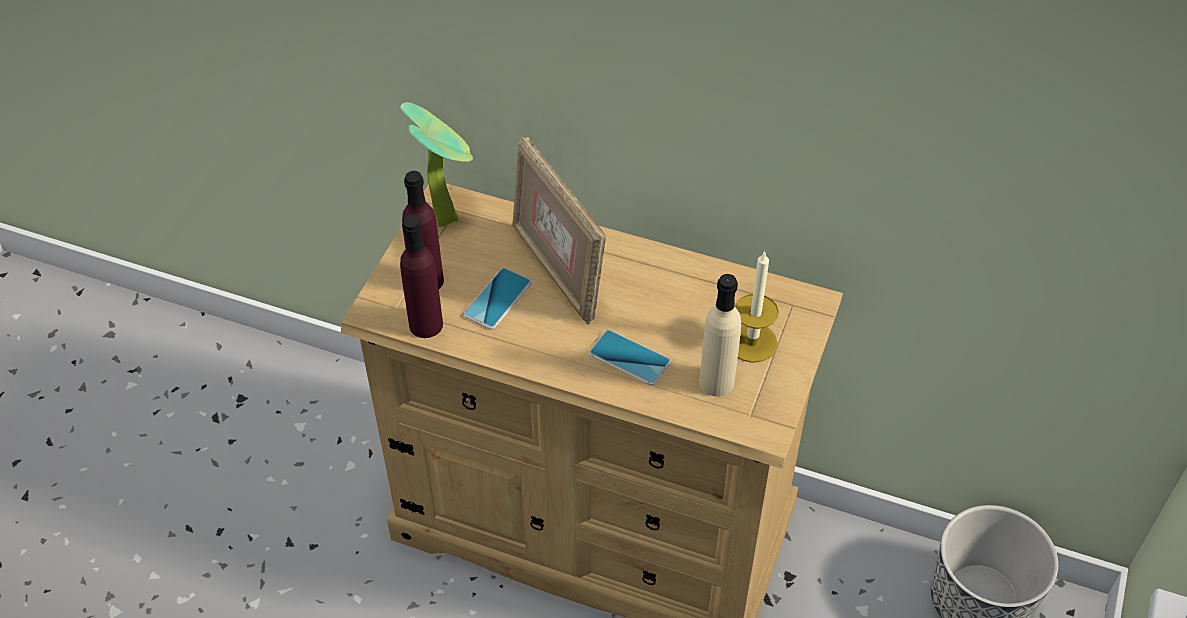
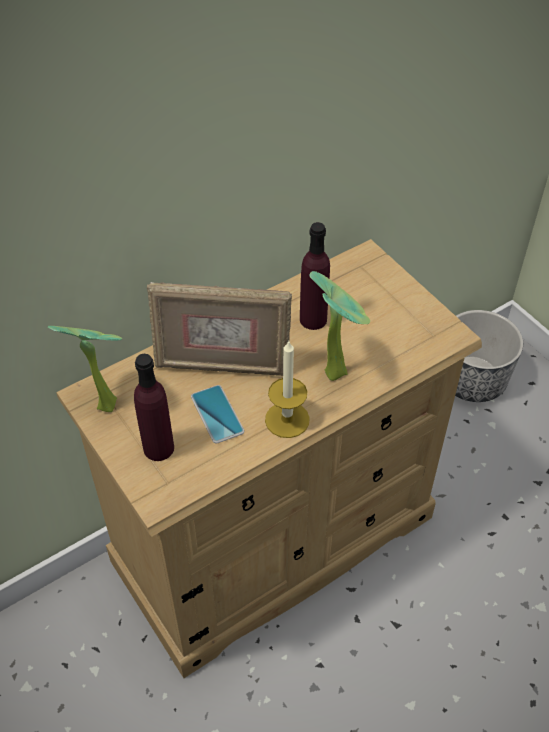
camera: 55 degrees left, 0 degrees up
purple bottle [400,215,443,338] -> purple bottle moved to [300,222,330,330]
phone [589,330,671,385] -> potted plant [309,271,370,381]
beige bottle [699,274,741,396] -> none
candle [735,251,779,363] -> candle moved to [265,341,310,438]

